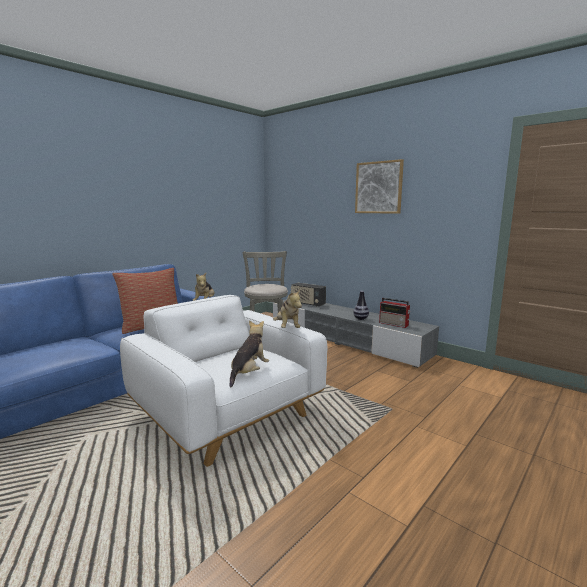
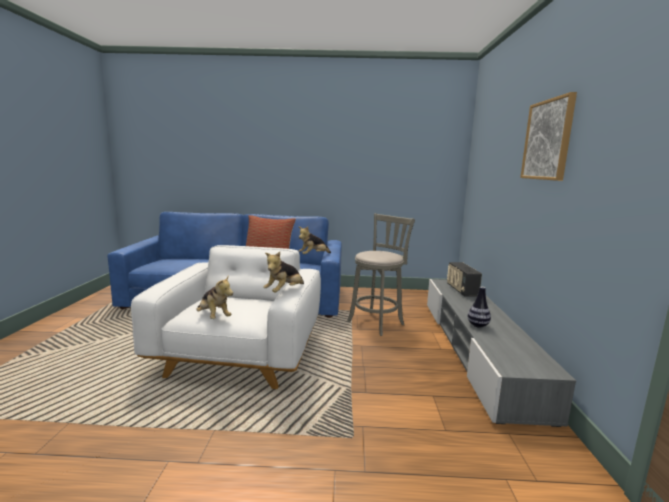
camera: 50 degrees right, 0 degrees up
plush toy [229,321,269,387] -> plush toy turned 60 degrees clockwise [196,275,233,319]
radio [379,298,410,328] -> none

